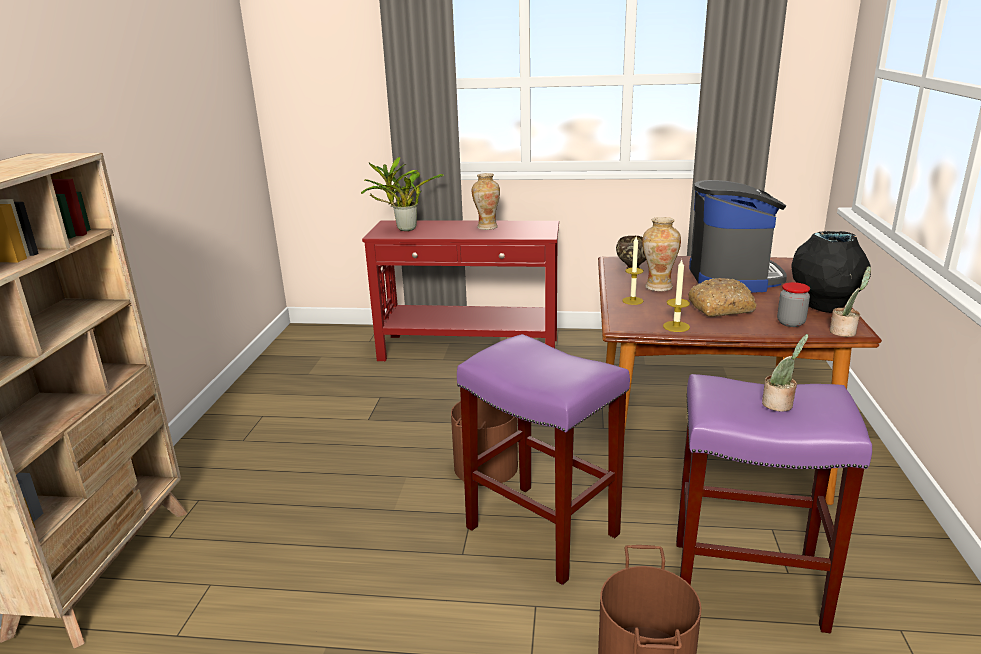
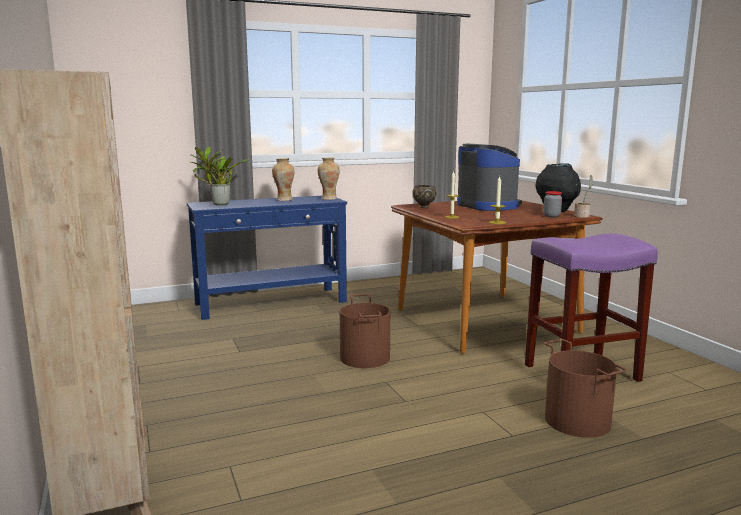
camera: 30 degrees left, 10 degrees down
red console table [362,220,559,361] -> blue console table [187,196,347,320]
purple stool [457,334,630,585] -> none
vase [642,217,681,291] -> vase moved to [318,158,340,200]
bread [688,278,757,317] -> none
potted plant [762,334,808,412] -> none

